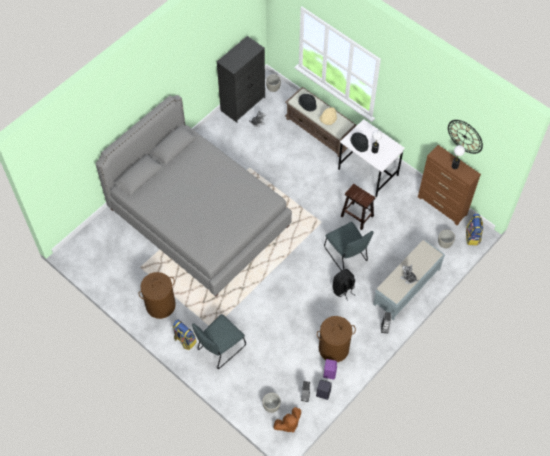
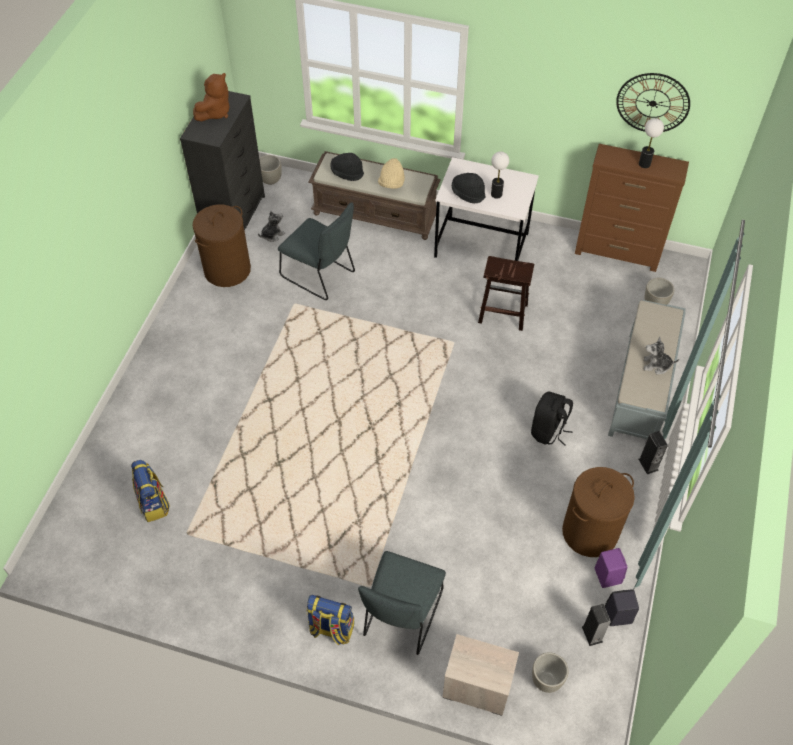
camera: 25 degrees left, 5 degrees down
grey bed [95,95,292,297] -> none
brown laundry basket [138,272,176,319] -> brown laundry basket moved to [193,204,251,287]
brown plush toy [273,407,301,432] -> brown plush toy moved to [193,73,230,121]
grey chair [324,222,374,271] -> grey chair moved to [278,203,355,300]
backpack [466,213,483,245] -> backpack moved to [131,460,170,522]
none -> nightstand [443,634,519,716]

